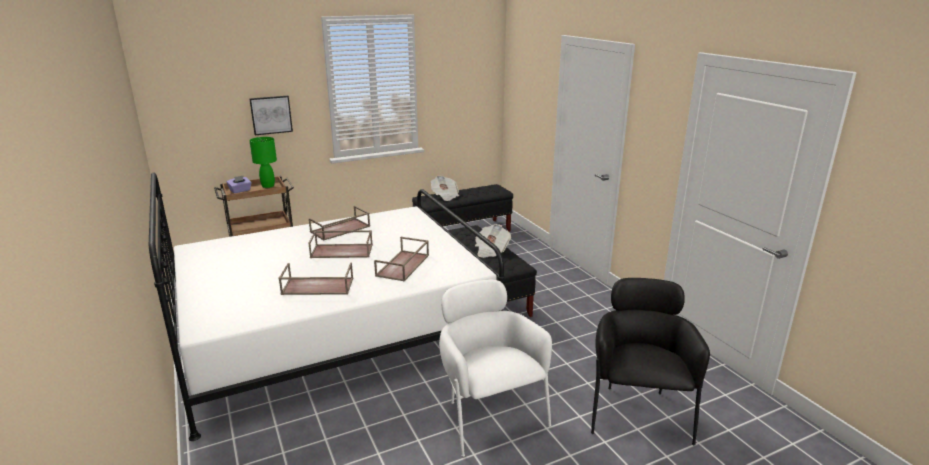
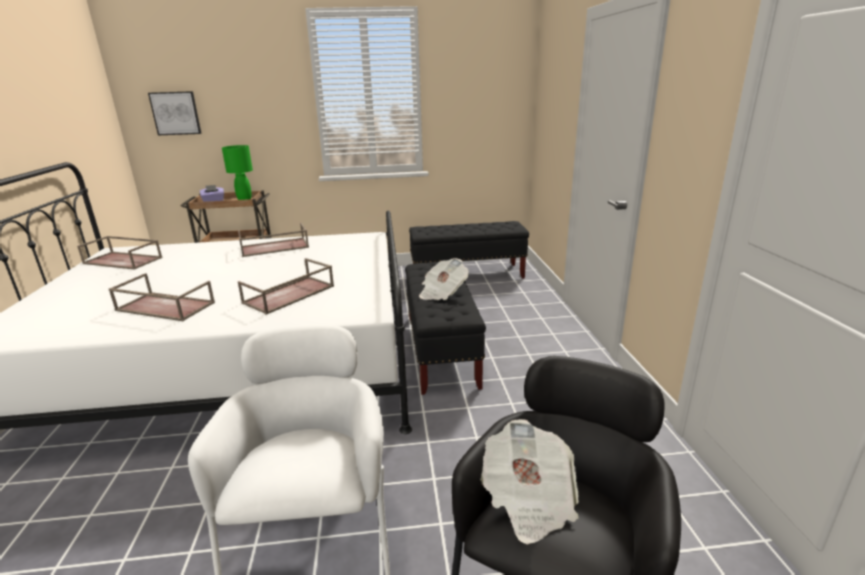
camera: 20 degrees right, 0 degrees up
picture [249,96,293,135] -> picture moved to [148,91,202,135]
brown tray [309,230,373,258] -> brown tray moved to [77,236,162,270]
newspaper [431,176,459,201] -> newspaper moved to [480,419,579,545]

